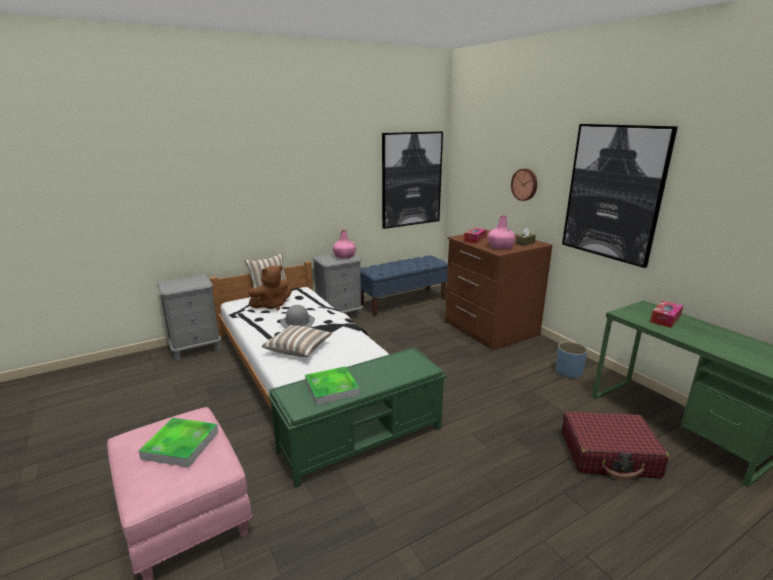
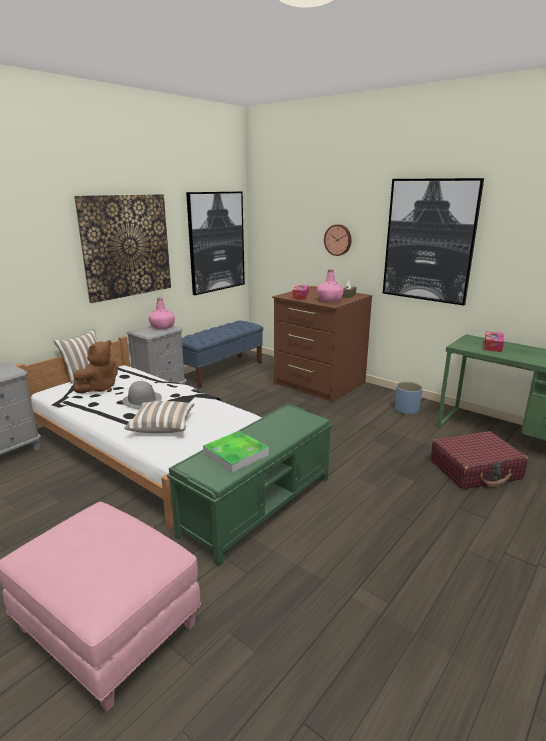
camera: 20 degrees left, 0 degrees up
tray [139,418,218,467] -> none
none -> picture [74,194,171,303]

